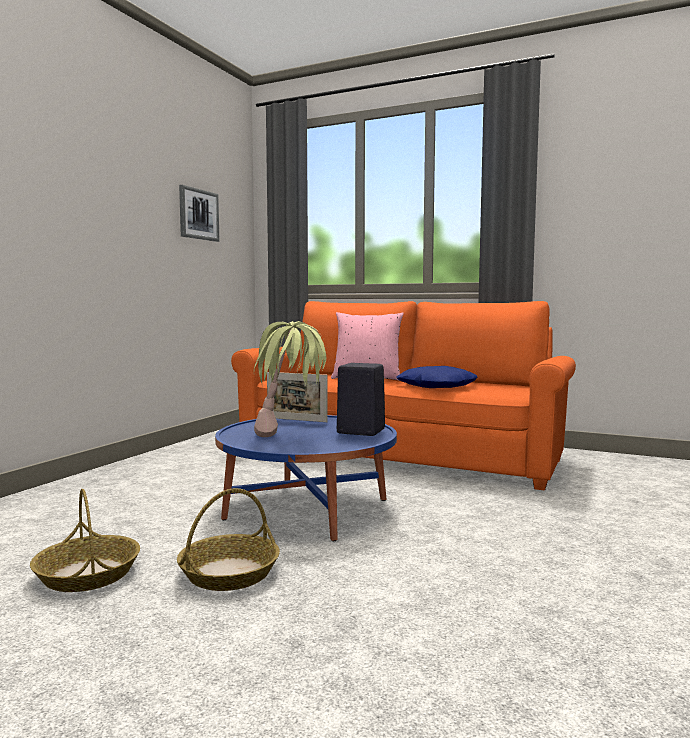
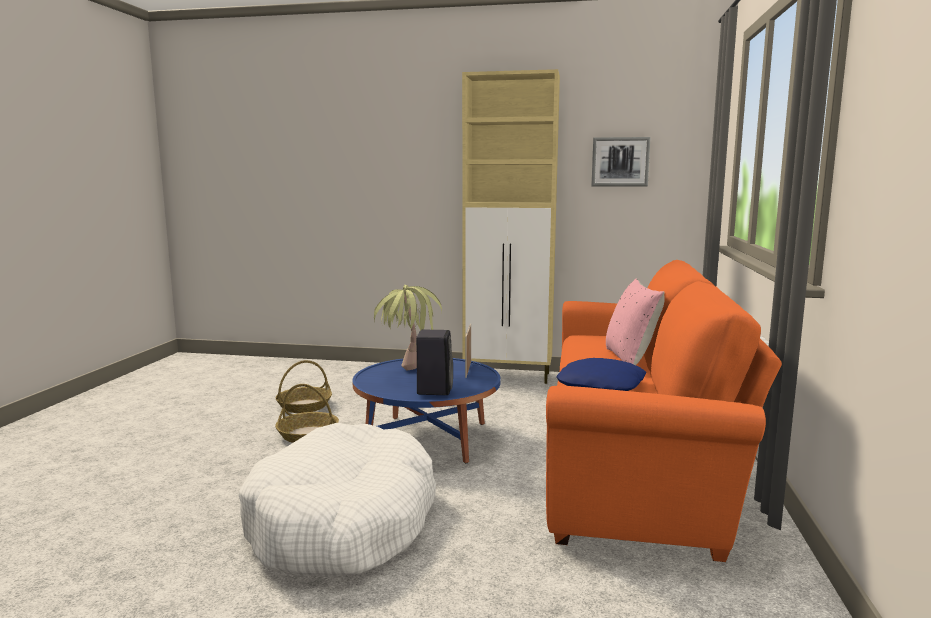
camera: 75 degrees right, 5 degrees up
none -> white dog bed [239,423,436,578]
none -> beige cabinet [462,69,560,384]

